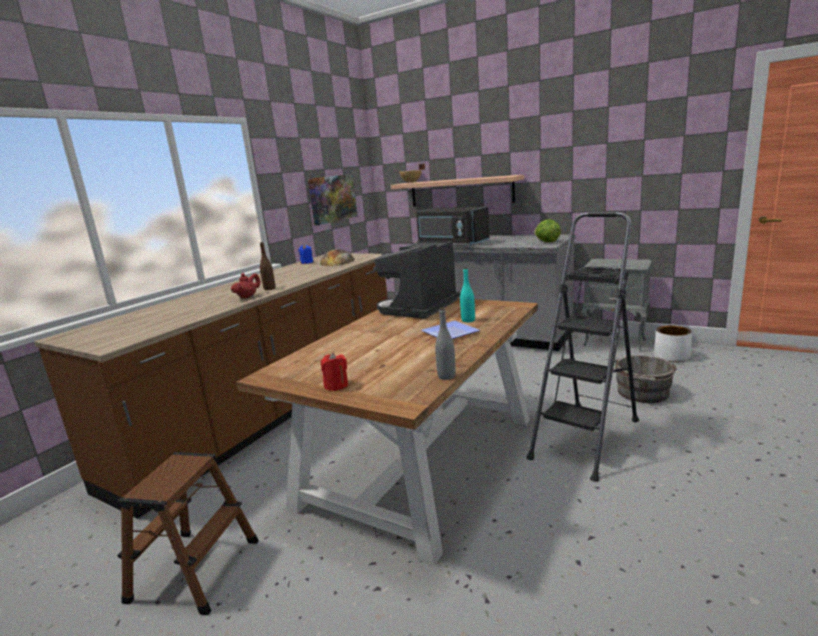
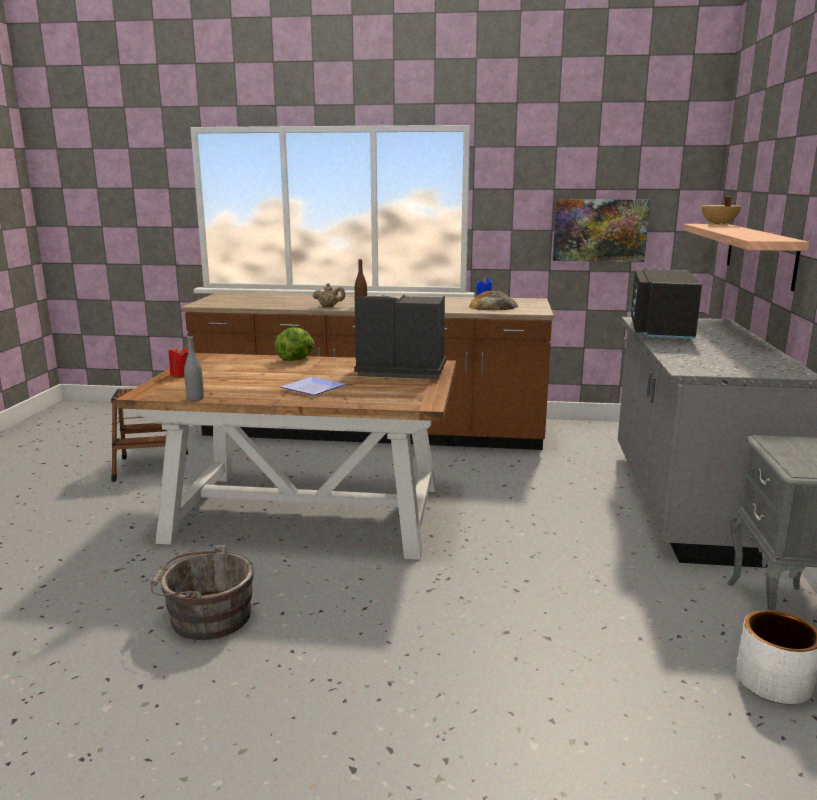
camera: 65 degrees right, 0 degrees up
red teapot [231,273,261,299] -> beige teapot [313,283,345,307]
turquoise bottle [460,268,475,322] -> none
step ladder [526,211,639,482] -> none
lettuce [534,219,561,242] -> lettuce moved to [274,327,314,361]
grey bucket [614,355,677,403] -> grey bucket moved to [150,545,254,640]

